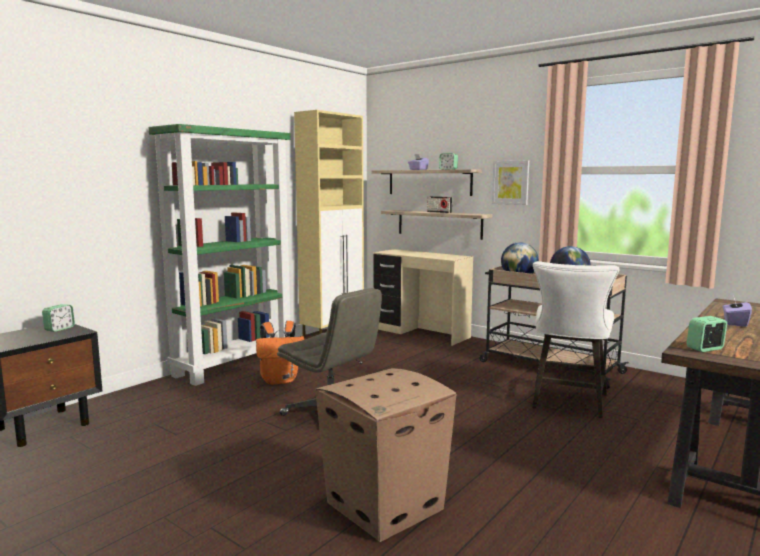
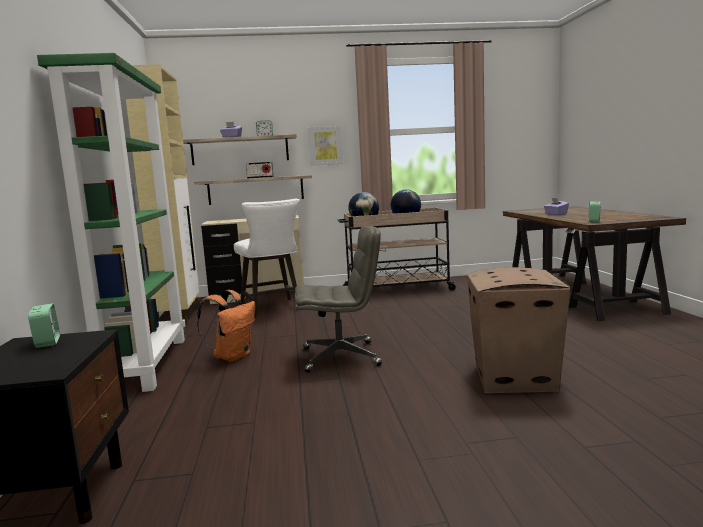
camera: 45 degrees left, 0 degrees up
white stool [532,261,620,418] -> white stool moved to [234,199,300,317]

